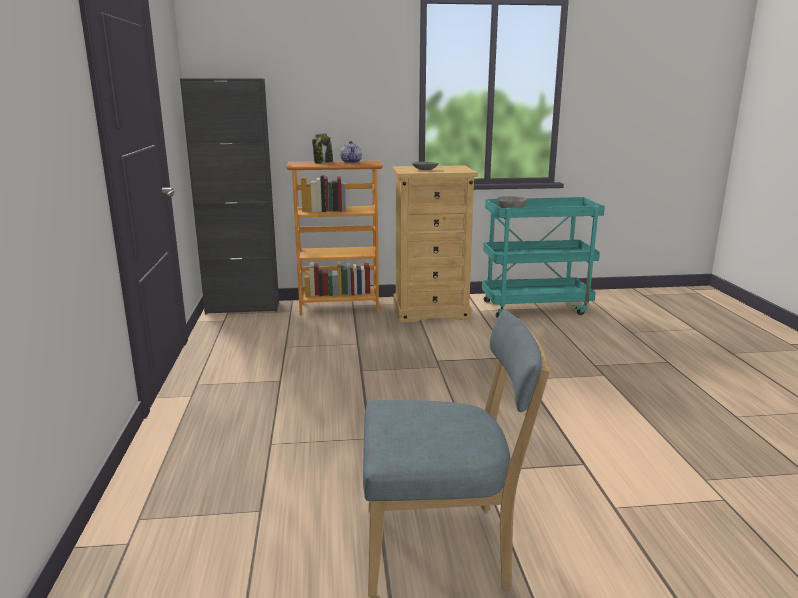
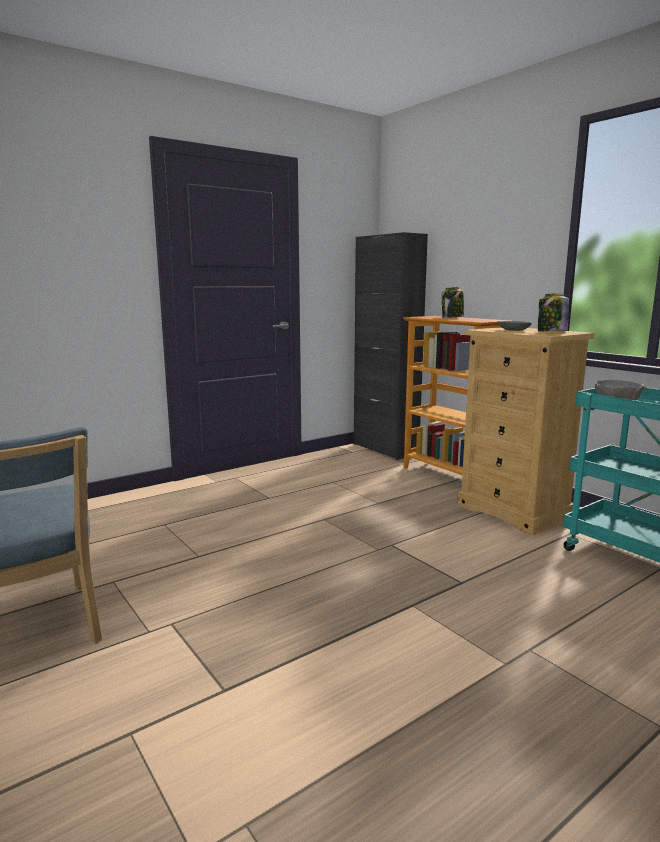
camera: 60 degrees right, 5 degrees down
teapot [340,141,362,163] -> none
none -> jar [538,293,569,331]

